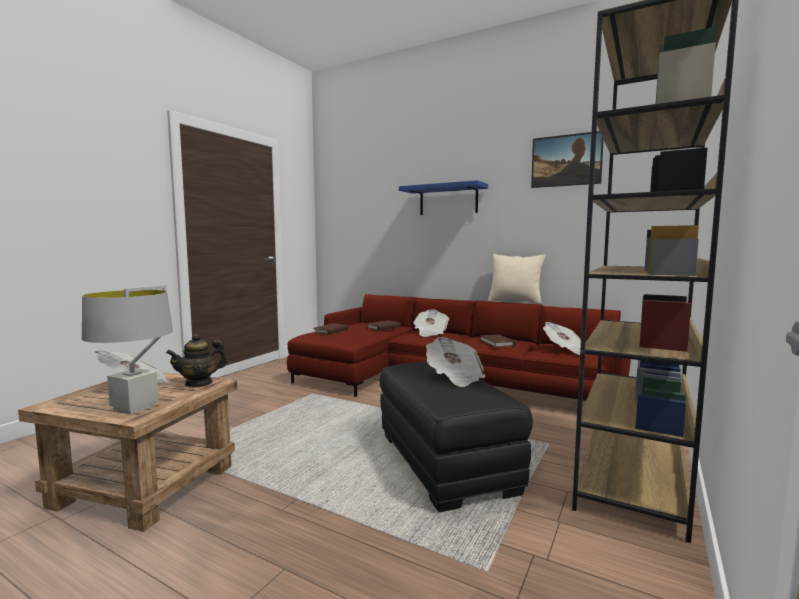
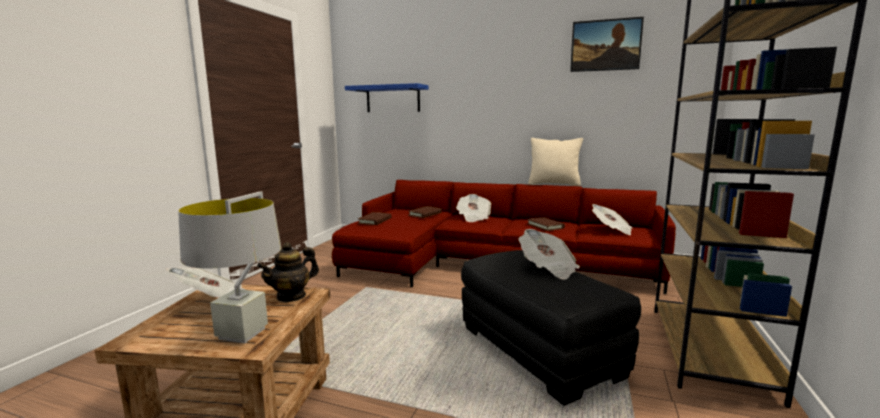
camera: 10 degrees left, 5 degrees up
blue shelf [399,180,488,215] -> blue shelf moved to [345,83,429,112]

